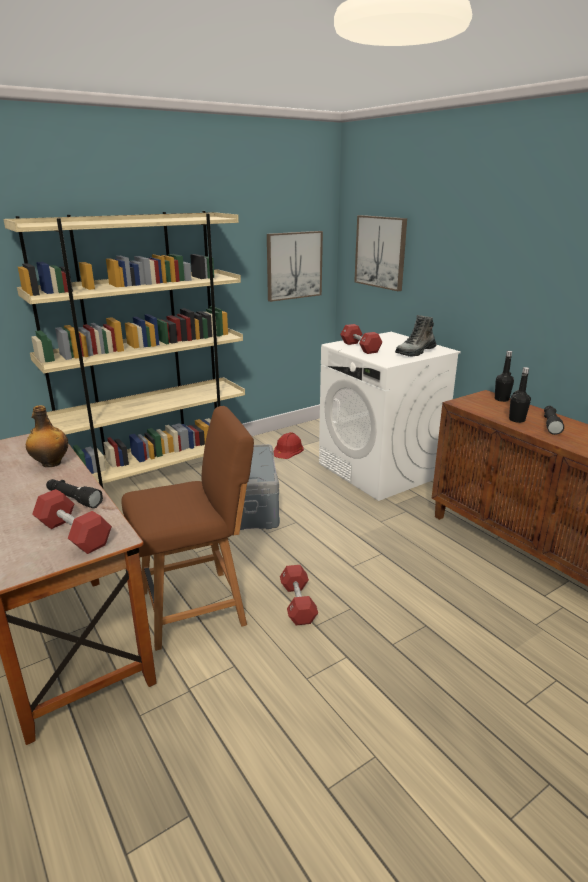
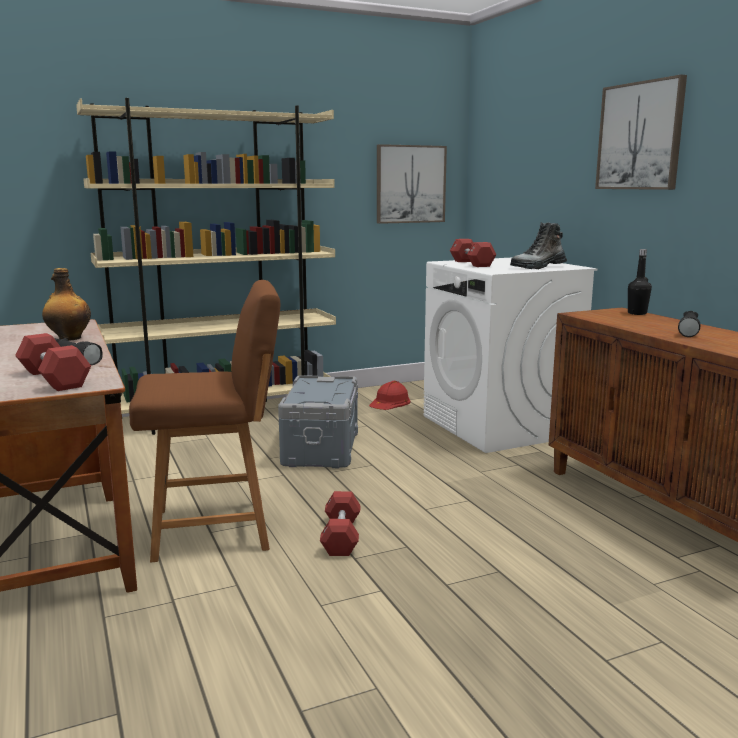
camera: 10 degrees right, 10 degrees down
picture [354,215,407,291] -> picture moved to [595,75,687,190]
black bottle [509,367,531,423] -> none

